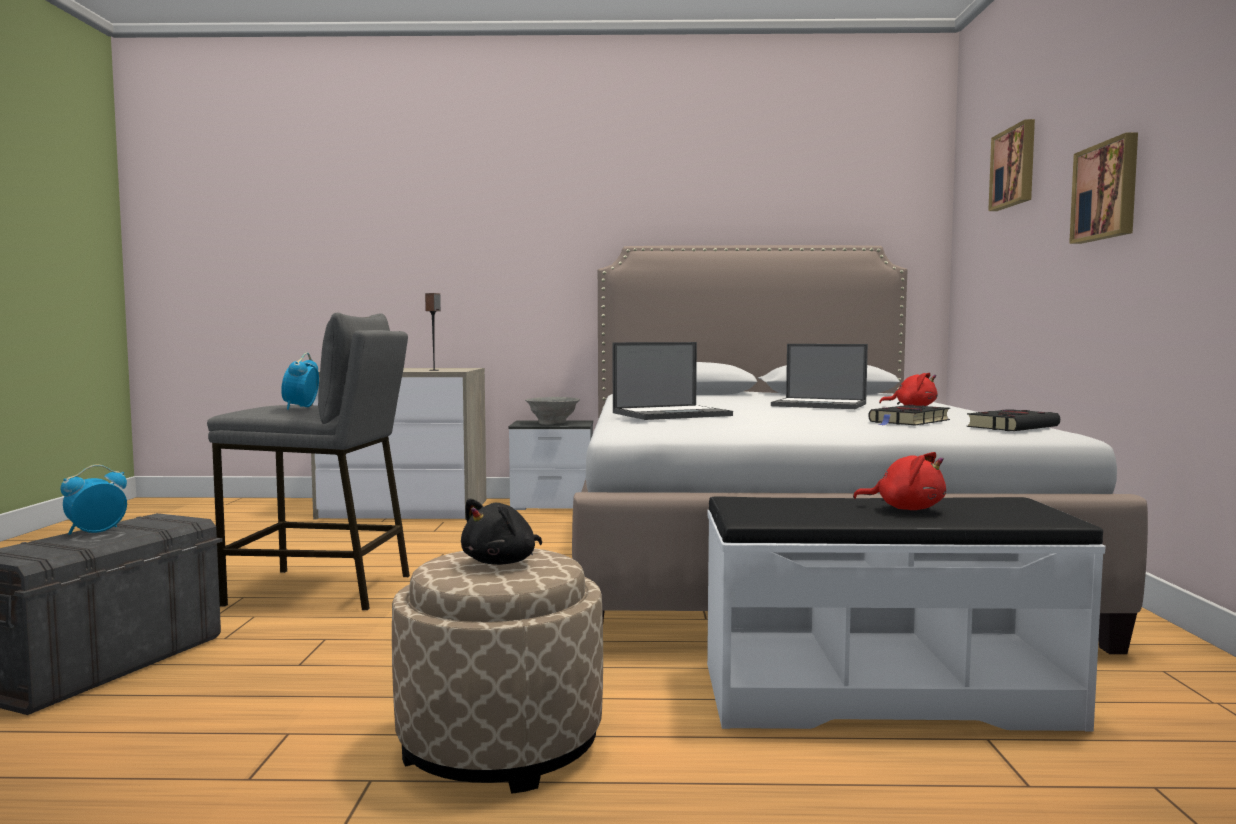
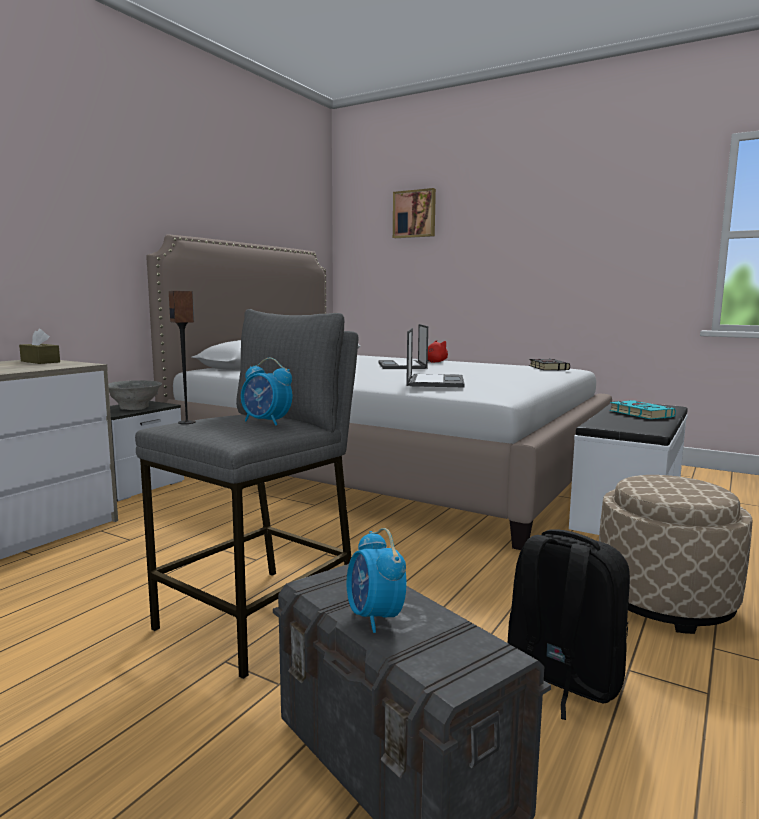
camera: 60 degrees left, 5 degrees up
speaker [425,293,441,371] -> speaker moved to [169,291,196,424]
black plush toy [461,498,542,565] -> none
laptop [771,344,868,409] -> laptop turned 120 degrees clockwise [378,324,428,369]
red plush toy [853,452,946,510] -> turquoise book [609,400,676,419]
black book [868,405,950,425] -> none
picture [1069,133,1138,244] -> none
none -> brown tissue box [19,328,60,364]
none -> black backpack [508,529,630,720]

